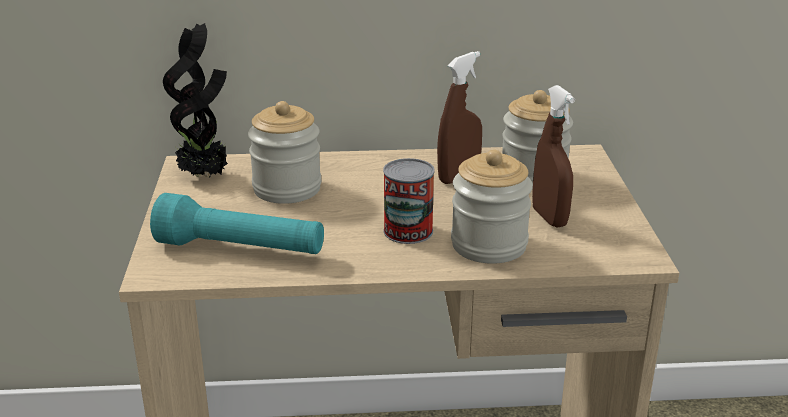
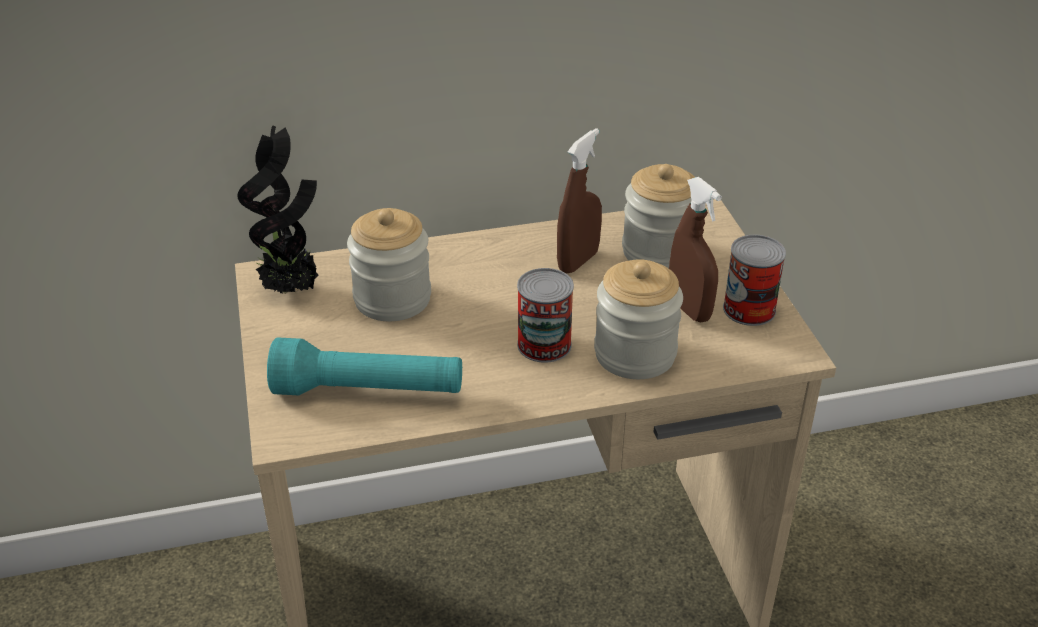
camera: 10 degrees left, 10 degrees up
none -> can [723,235,786,326]

